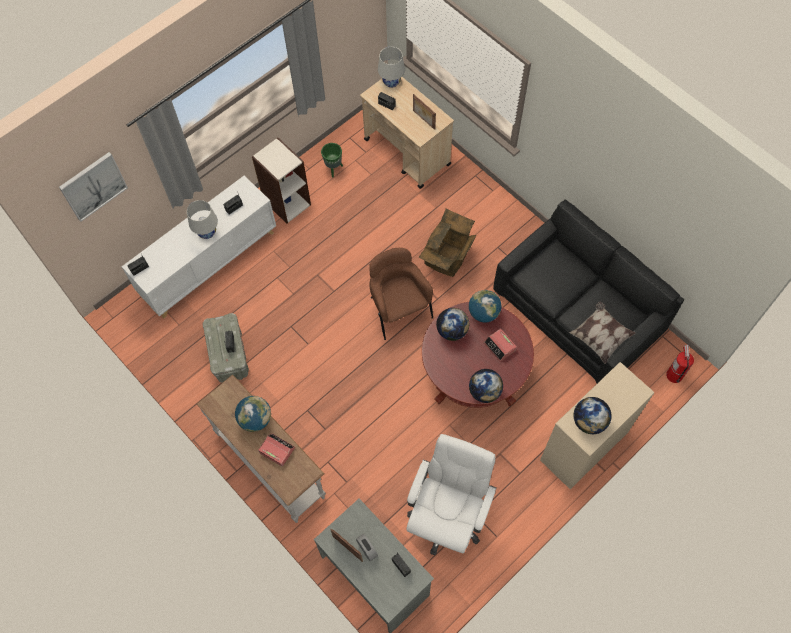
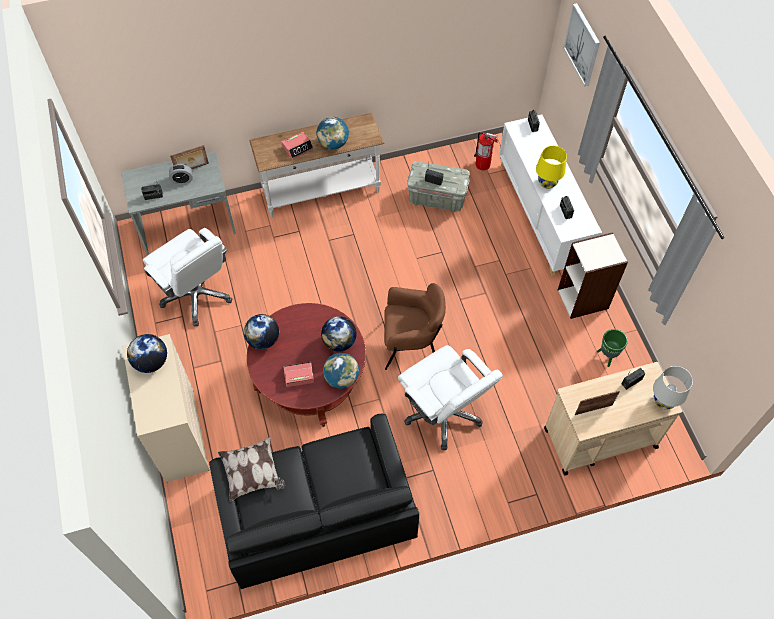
camera: 115 degrees right, 5 degrees down
white table lamp [187,200,218,239] -> yellow table lamp [536,146,567,189]
cardboard box [418,208,476,277] -> white office chair [398,345,503,450]
fire extinguisher [666,345,694,383] -> fire extinguisher moved to [474,132,498,170]

